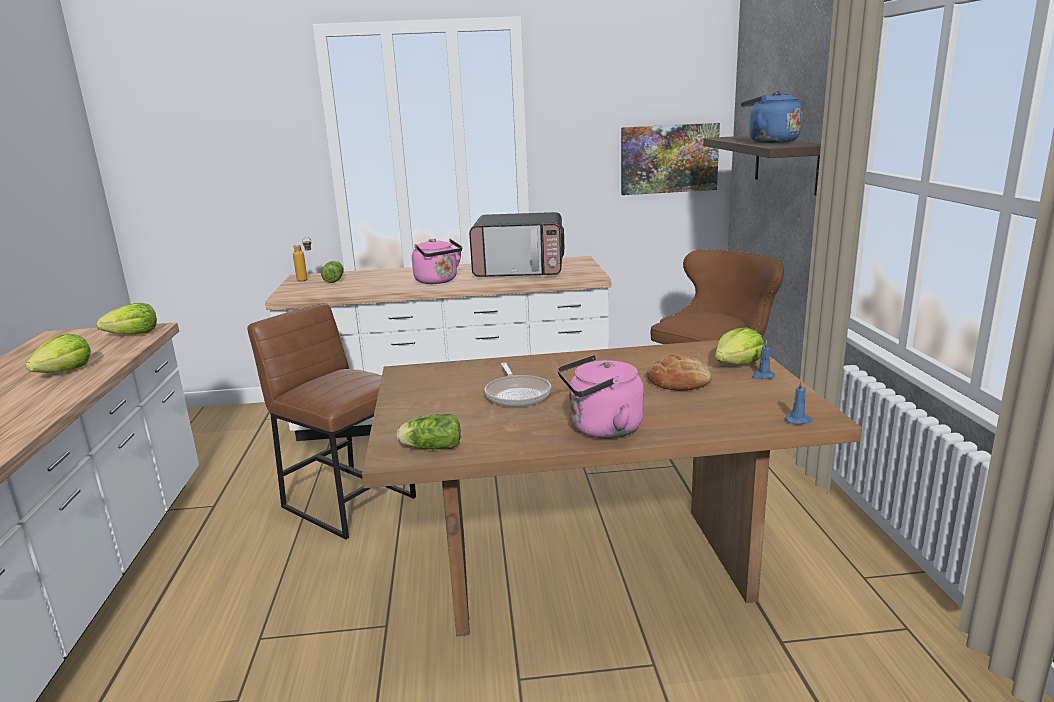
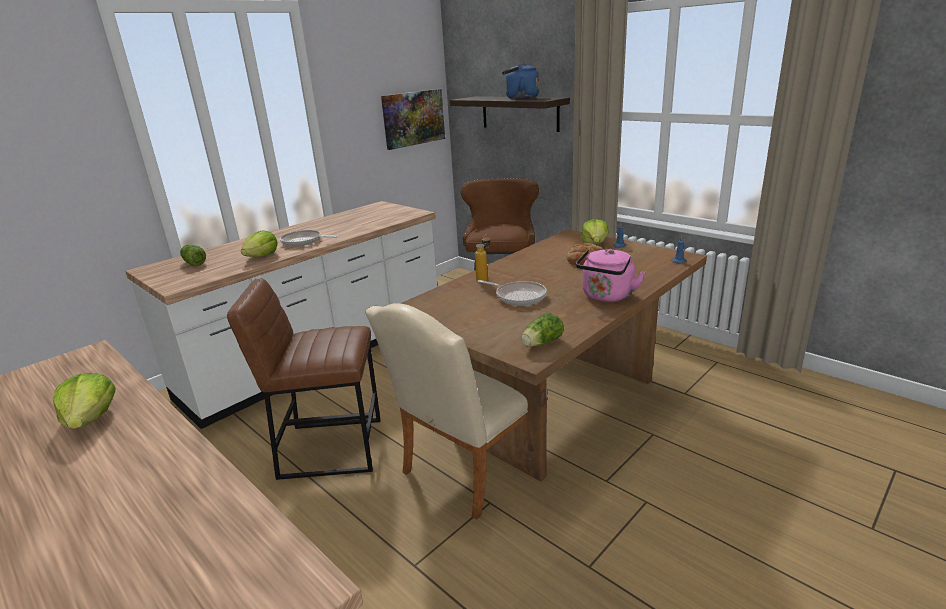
camera: 40 degrees left, 5 degrees up
lettuce [96,303,157,335] -> lettuce moved to [241,230,278,257]
bottle [293,237,312,281] -> bottle moved to [475,234,491,283]
pink kettle [412,238,462,284] -> frying pan [280,230,339,247]
microwave [469,212,564,277] -> none
none -> beige chair [365,303,548,520]

